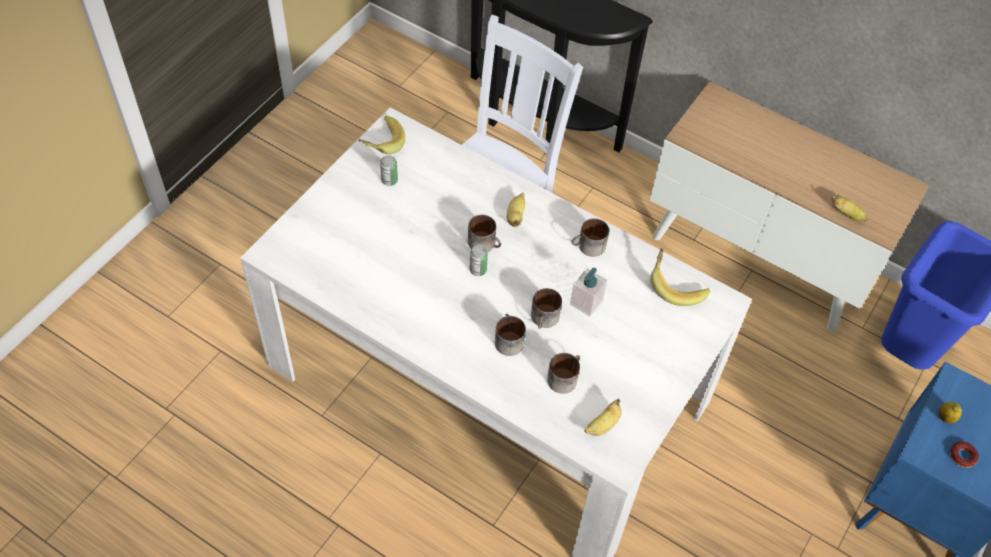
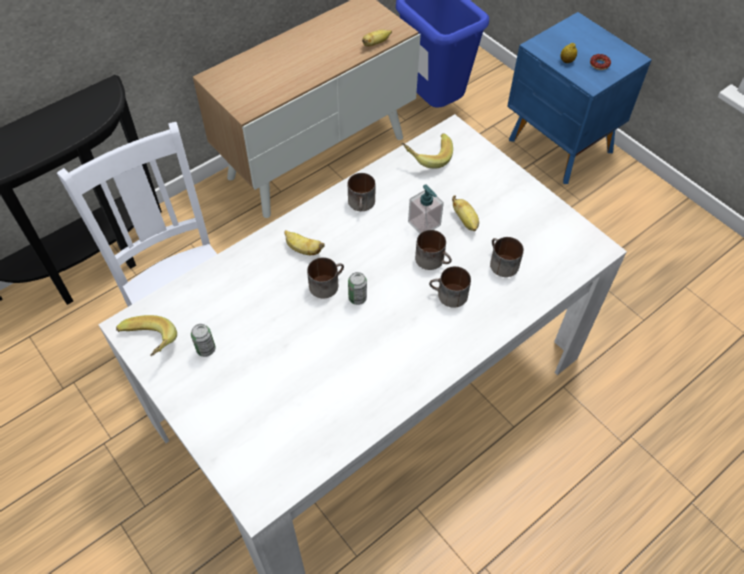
camera: 70 degrees left, 0 degrees up
banana [584,399,622,436] -> banana moved to [452,196,479,231]

